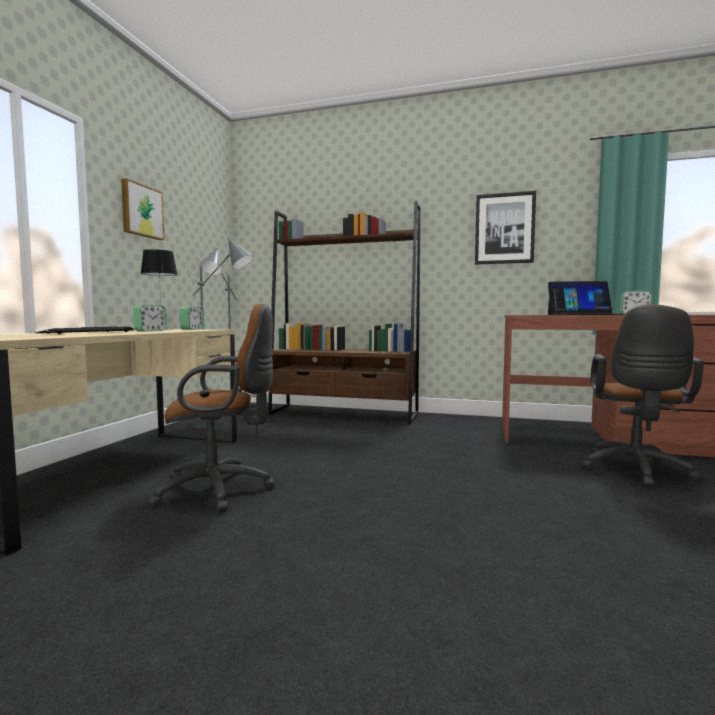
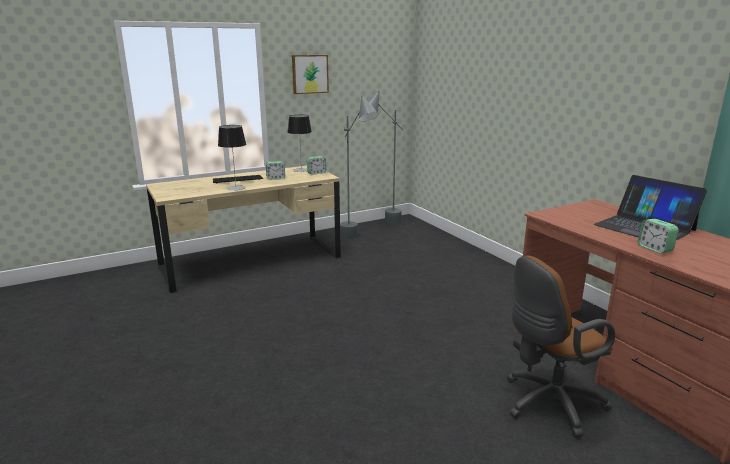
camera: 45 degrees right, 15 degrees up
brown office chair [148,304,275,513] -> none
brown bookcase [268,201,421,424] -> none
picture [475,191,536,265] -> none
none -> table lamp [218,125,246,191]

